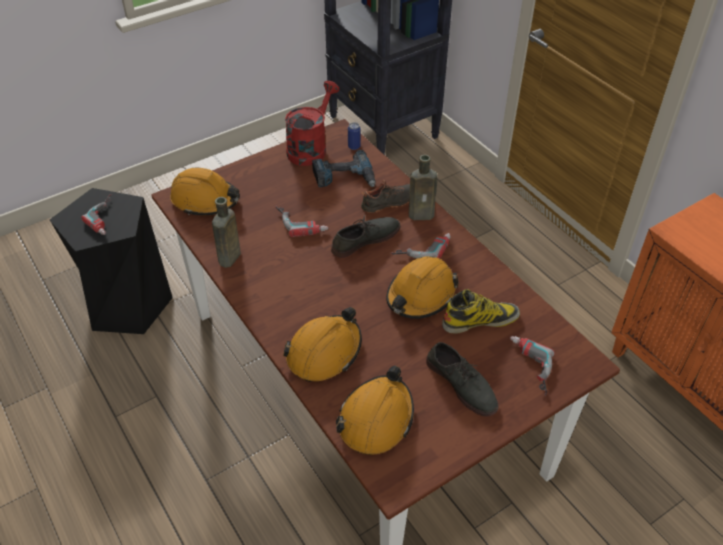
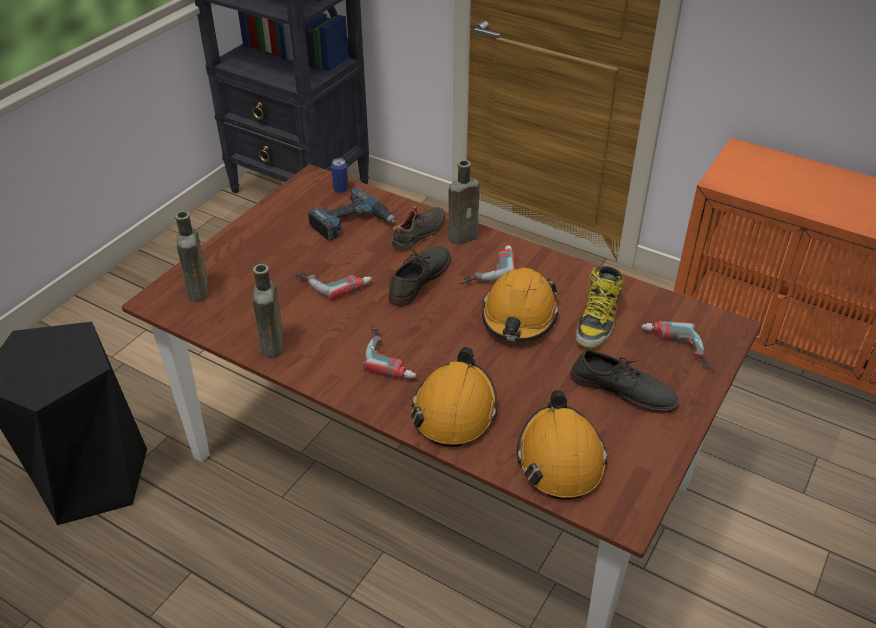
camera: 25 degrees left, 5 degrees down
power drill [81,195,111,235] -> power drill moved to [363,324,417,379]
orange hard hat [170,168,240,215] -> brown bottle [175,211,208,302]
red watering can [285,81,340,166] -> none
boot [442,289,520,334] -> boot turned 150 degrees clockwise [575,266,624,349]

